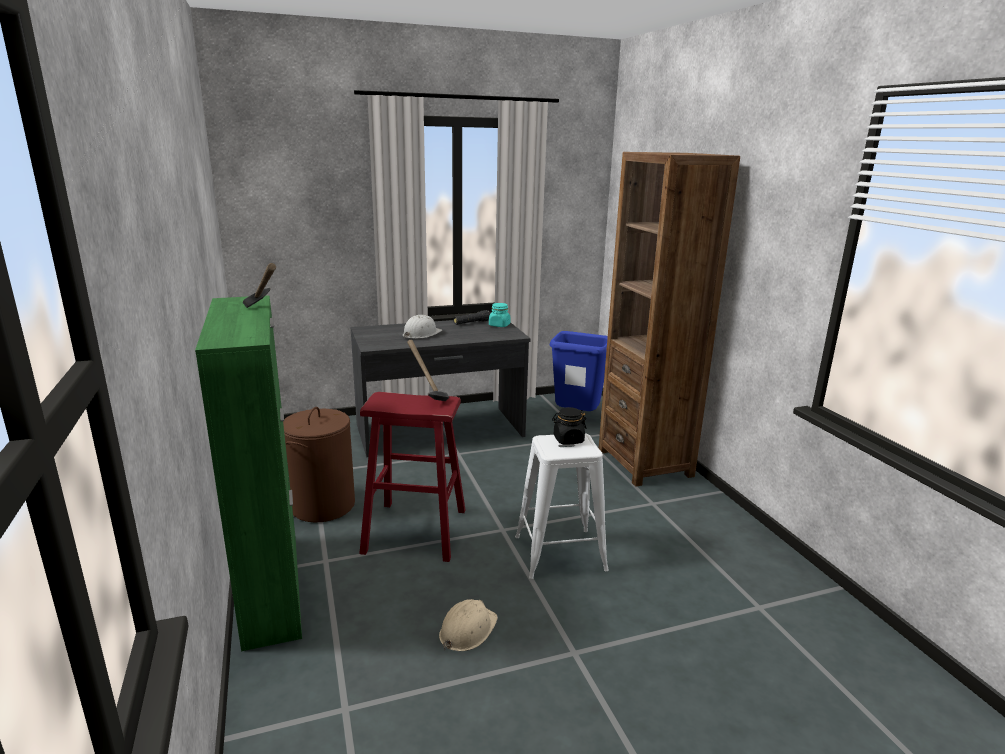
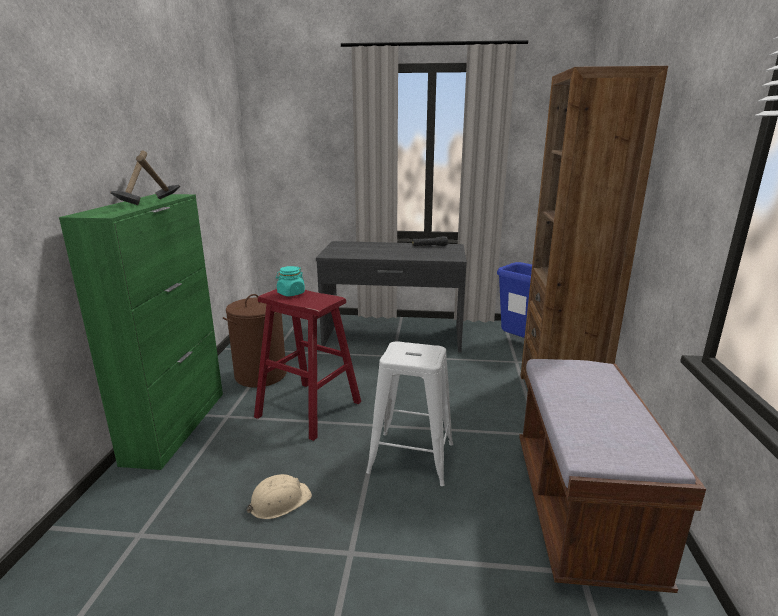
camera: 25 degrees right, 0 degrees up
white hard hat [403,315,442,339] -> none
hammer [407,340,449,401] -> hammer moved to [110,151,147,205]
turquoise jar [489,303,510,327] -> turquoise jar moved to [276,266,305,296]
black jar [552,407,587,445] -> none
none -> brown bench [519,359,706,593]

